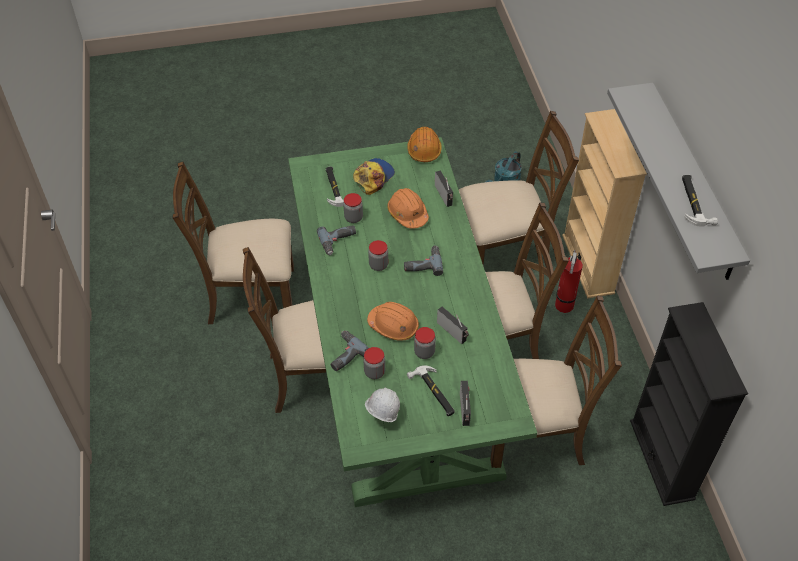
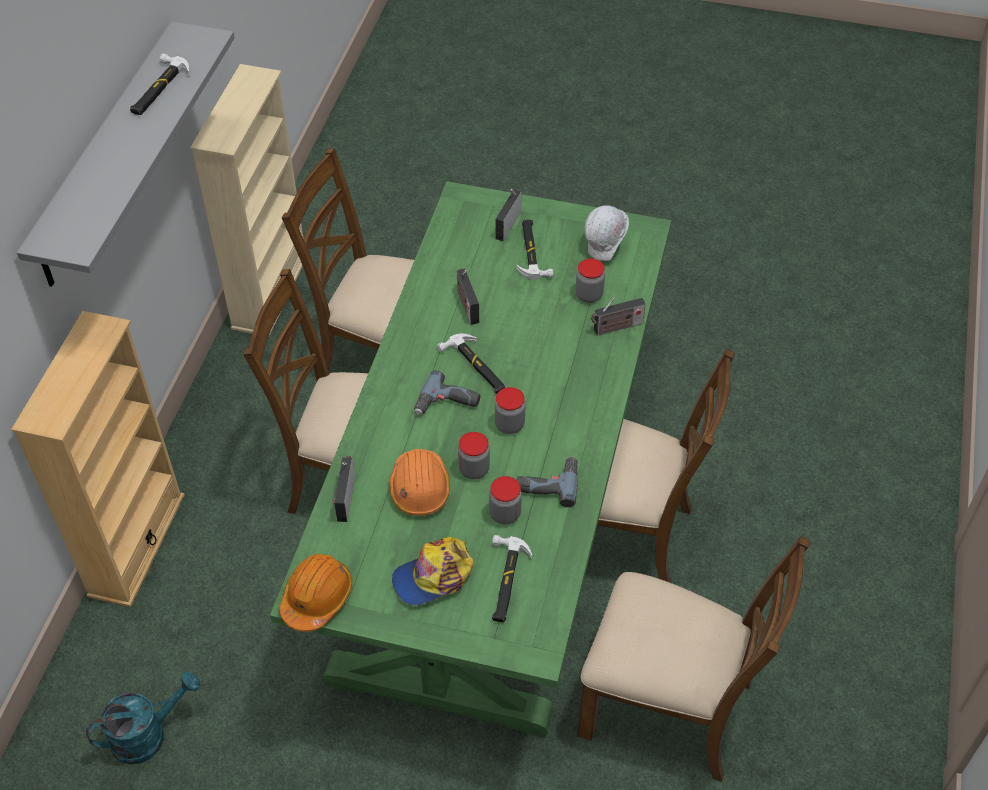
camera: 155 degrees left, 0 degrees up
power drill [331,331,369,371] -> radio [591,297,646,336]
orange hard hat [367,302,419,341] -> none
jar [414,327,436,359] -> jar moved to [458,432,490,479]
brown chair [459,111,579,268] -> none
fire extinguisher [555,250,583,313] -> none
black bookcase [630,302,748,506] -> beige bookcase [190,64,304,337]
none -> hammer [437,333,505,394]

